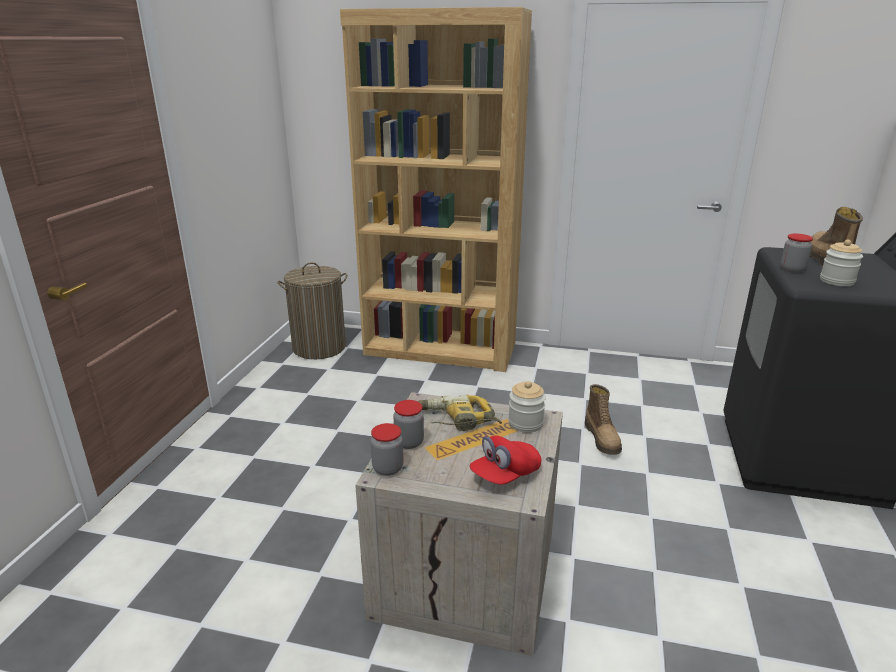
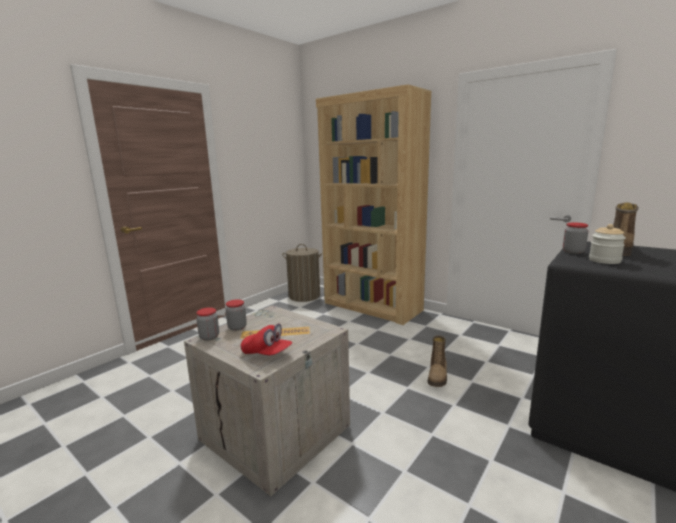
camera: 25 degrees right, 10 degrees down
power drill [418,394,502,431] -> none
red cap [469,436,541,485] -> red cap turned 135 degrees counterclockwise [241,323,292,355]
jar [508,381,546,433] -> none

